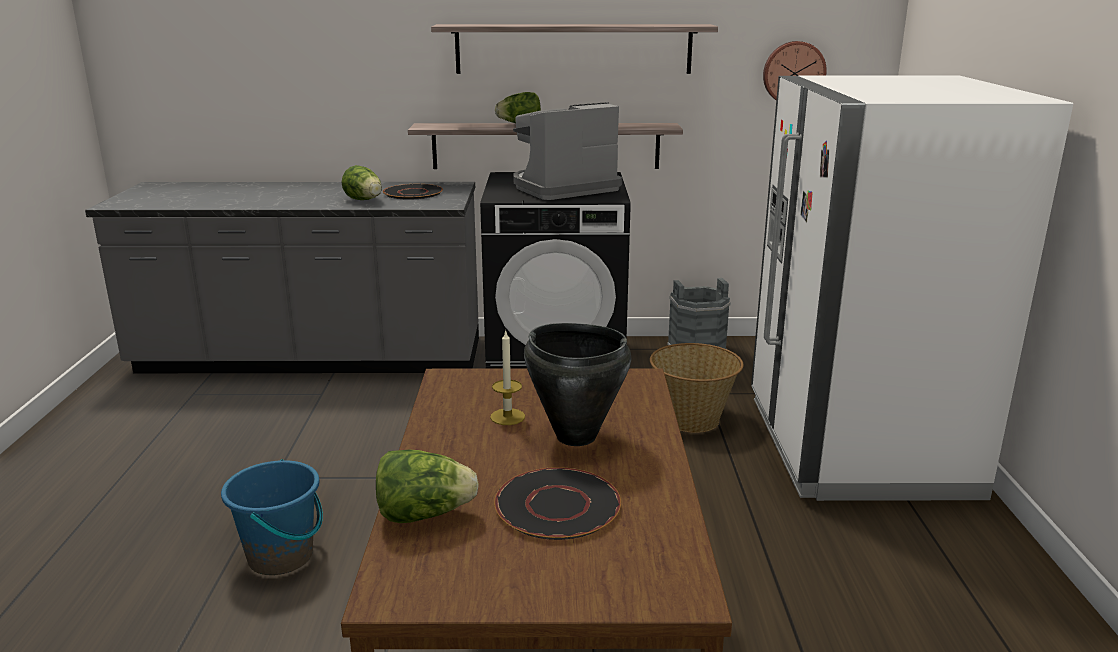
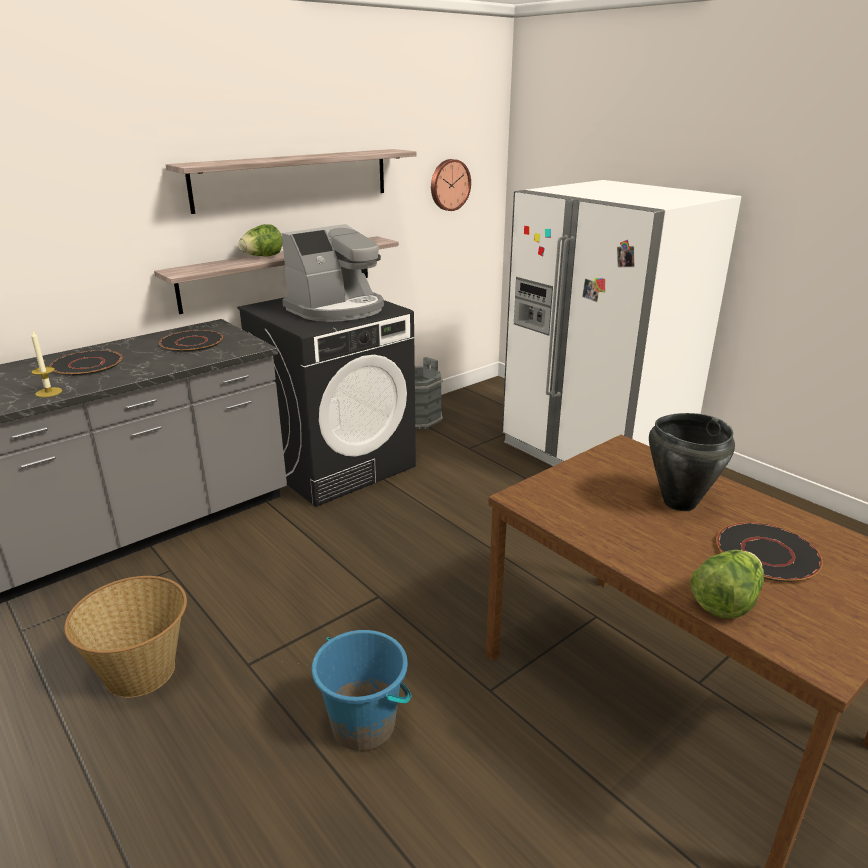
camera: 40 degrees left, 5 degrees up
lettuce [341,165,382,200] -> none
candle [490,329,525,425] -> candle moved to [31,330,62,397]
coffee machine [513,102,622,200] -> coffee machine turned 150 degrees counterclockwise [281,224,384,322]
basket [650,343,744,433] -> basket moved to [64,576,187,698]
none -> black plate [50,350,122,376]

